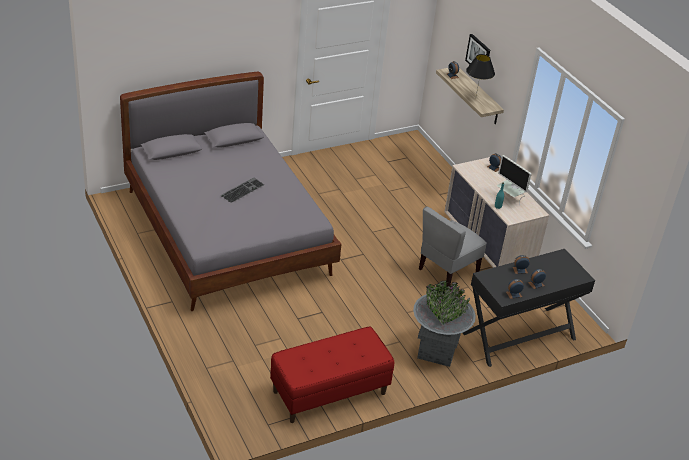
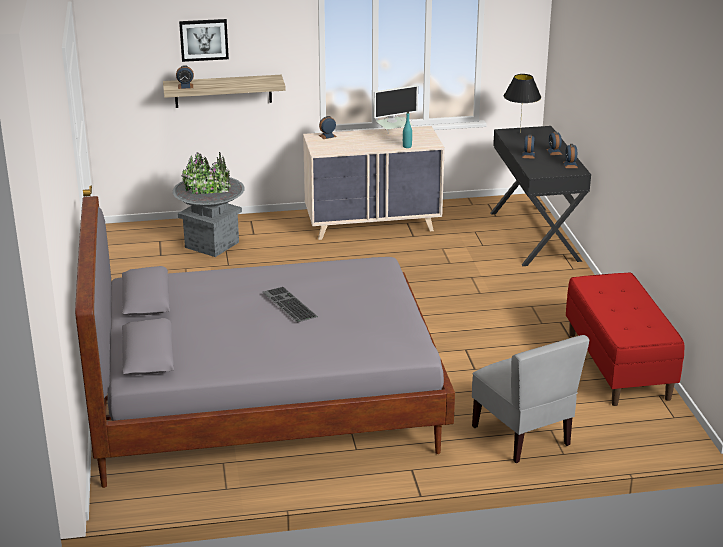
camera: 70 degrees left, 10 degrees down
grey planter [413,280,476,367] -> grey planter moved to [173,152,244,257]
grey chair [419,207,487,286] -> grey chair moved to [472,335,589,463]
black table lamp [466,54,495,95] -> black table lamp moved to [504,74,541,131]

